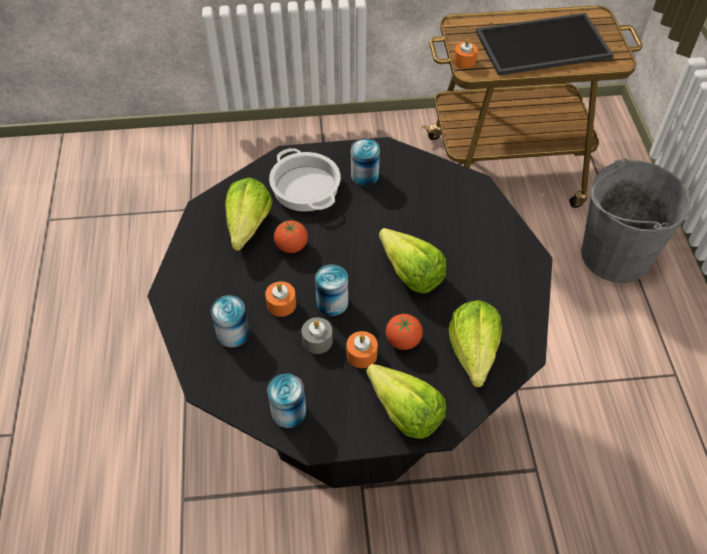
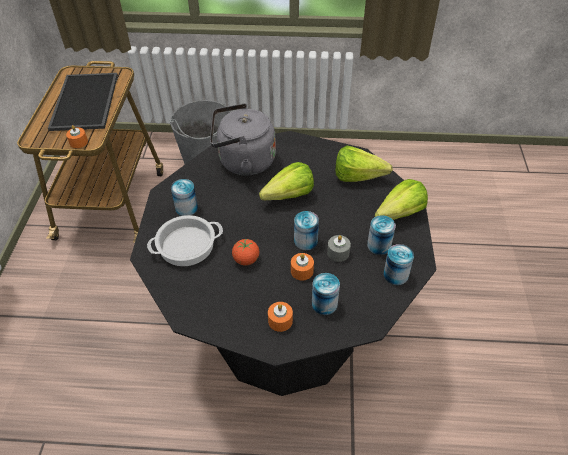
camera: 80 degrees left, 5 degrees down
lettuce [225,177,273,251] -> none
orange candle [346,331,378,368] -> orange candle moved to [268,302,293,332]
tomato [386,314,423,350] -> none
none -> grey kettle [210,103,276,176]
none -> can [367,215,396,255]

